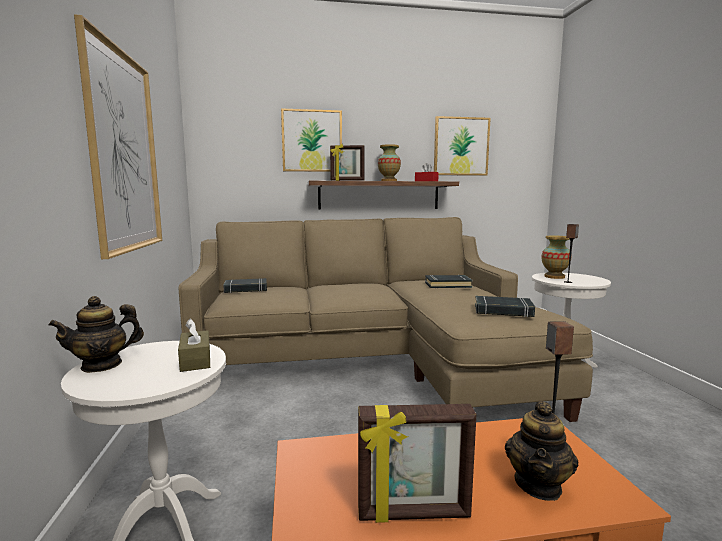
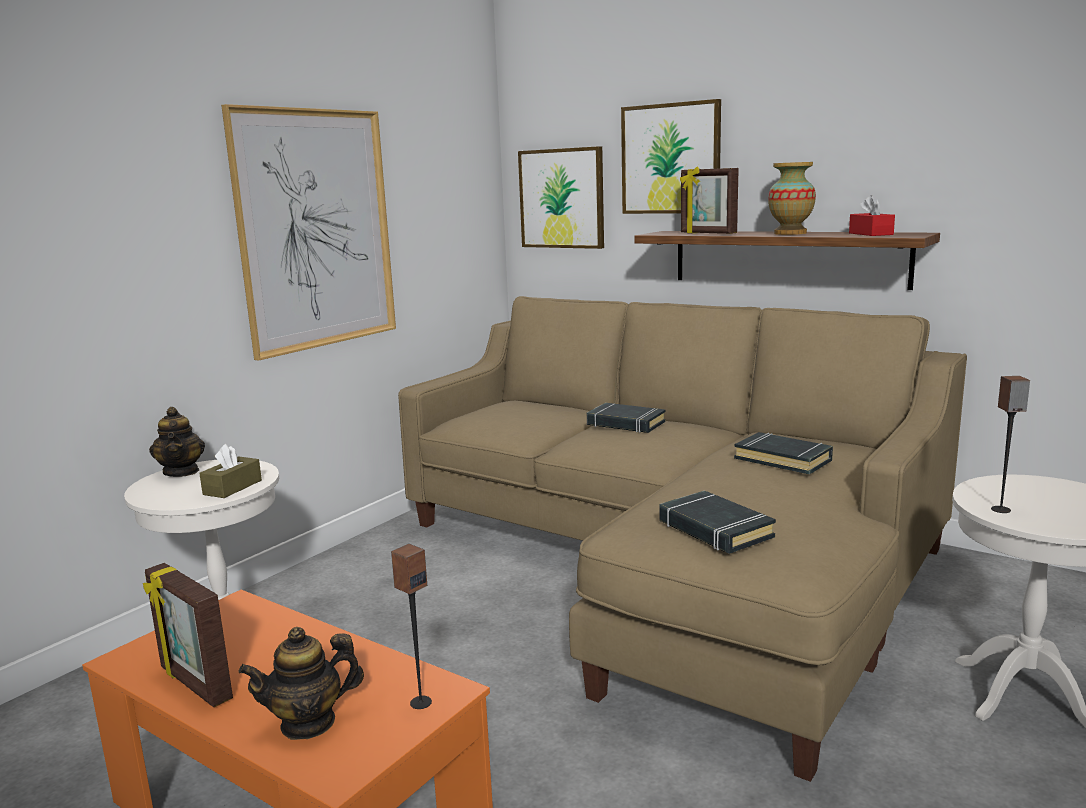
camera: 45 degrees right, 5 degrees up
teapot [48,296,144,373] -> teapot turned 120 degrees counterclockwise [149,407,205,477]
black book [223,278,267,293] -> black book moved to [587,403,666,433]
picture [434,116,491,176] -> picture moved to [518,146,604,249]
vase [542,235,572,279] -> none

